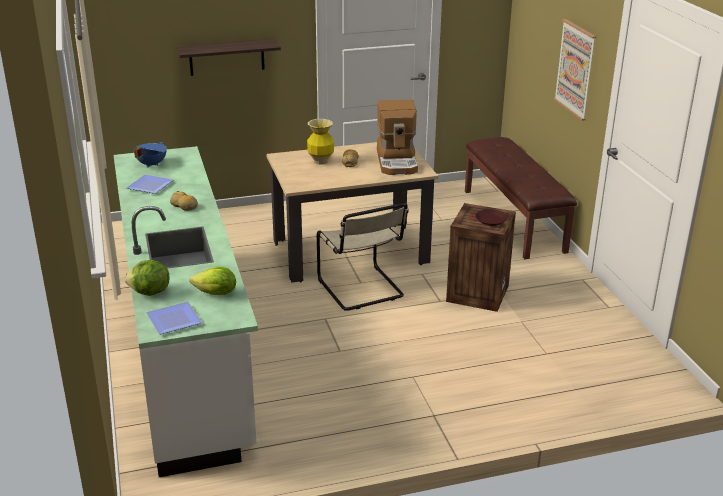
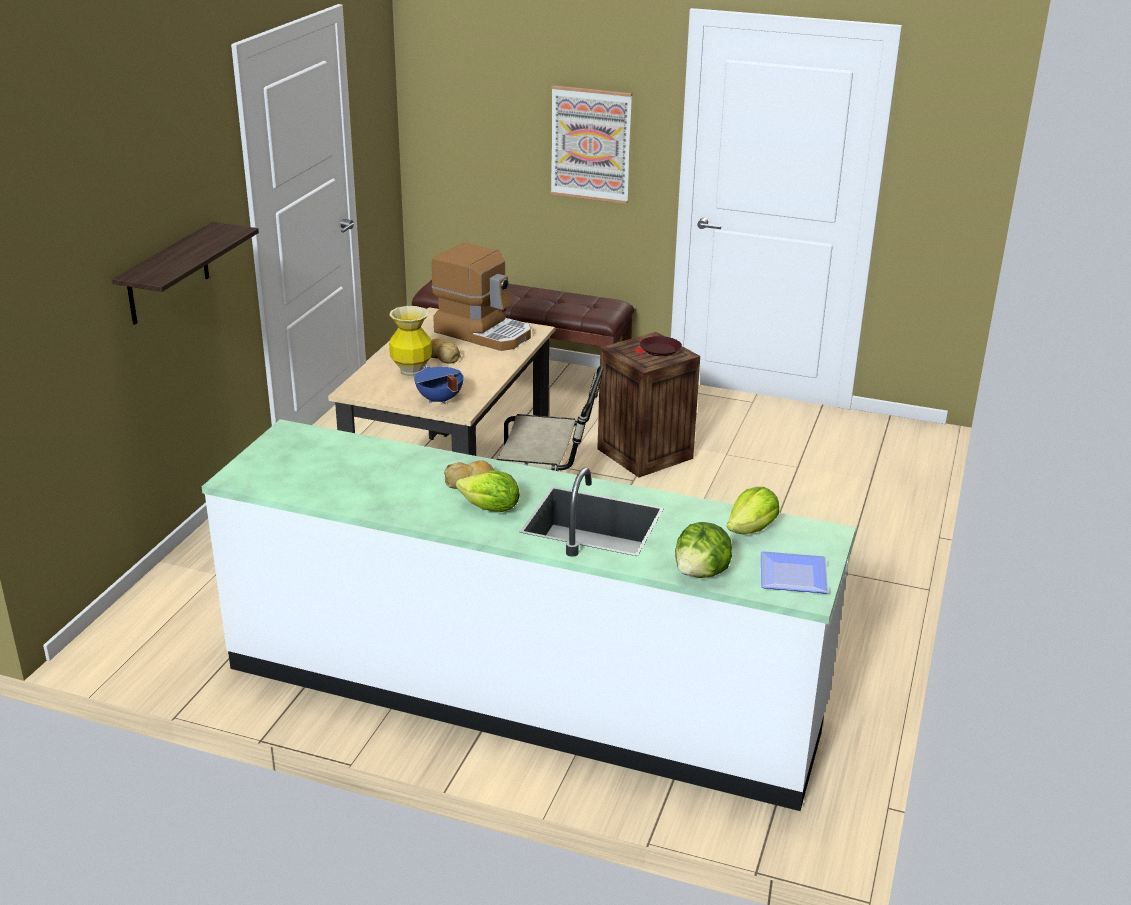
camera: 55 degrees left, 0 degrees up
plate [126,175,173,194] -> none
blue cooking pot [134,142,167,167] -> blue cooking pot moved to [414,366,464,404]
none -> lettuce [456,470,520,512]

